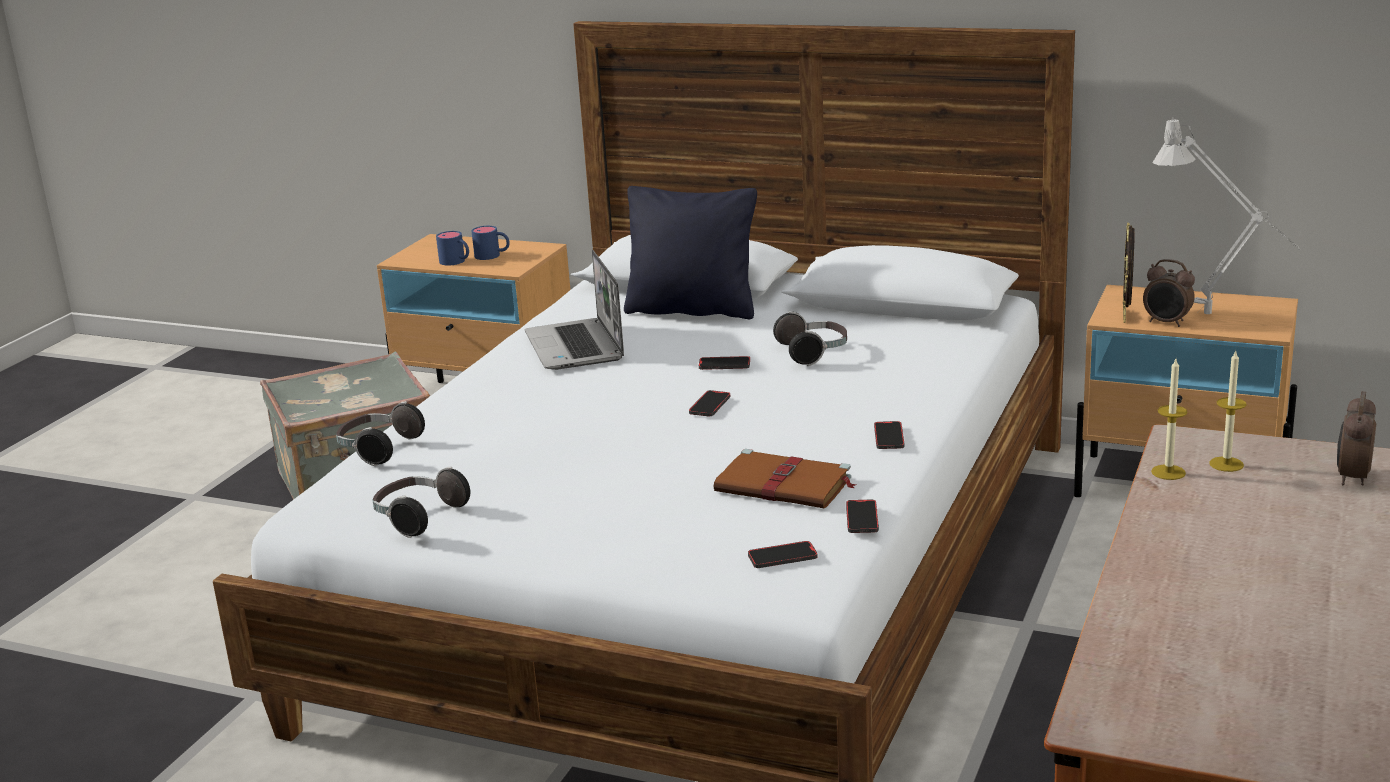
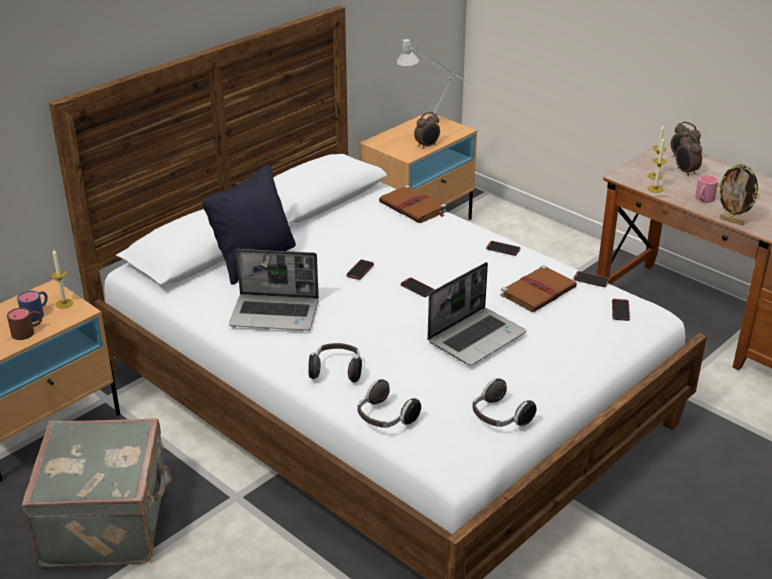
camera: 70 degrees left, 10 degrees up
blue mug [436,231,469,265] -> brown mug [7,308,42,340]
headphones [773,311,847,366] -> headphones moved to [308,343,362,382]
picture frame [1123,223,1135,323] -> picture frame moved to [717,163,760,225]
none -> candle [51,249,73,309]
none -> brown book [379,185,446,223]
none -> laptop [427,262,527,366]
none -> alarm clock [675,134,702,176]
none -> pink mug [695,175,718,203]

